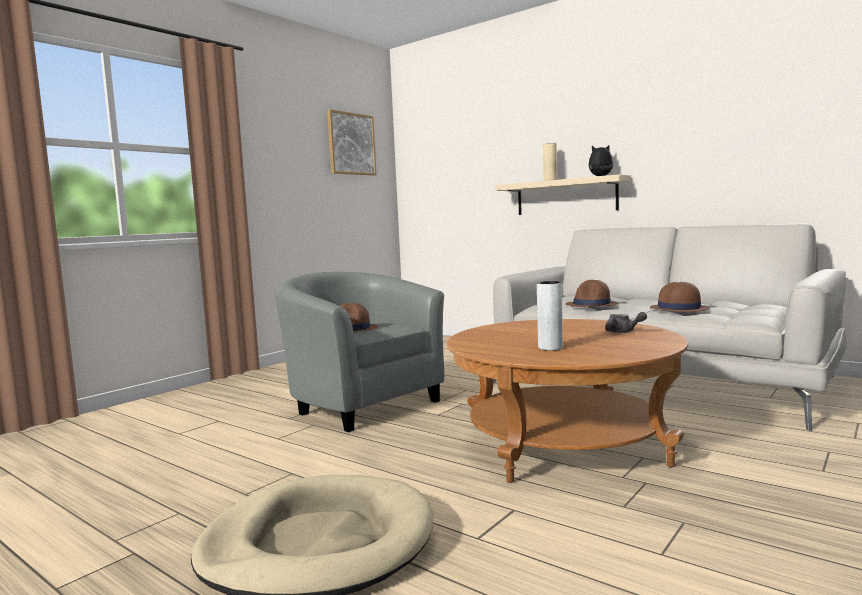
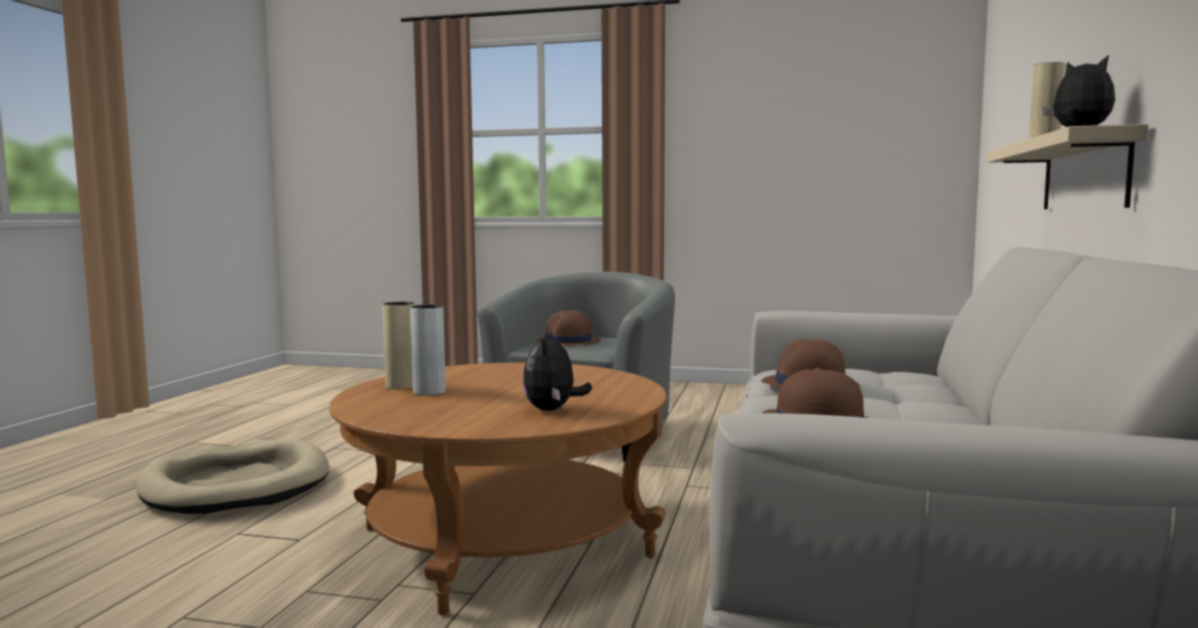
camera: 65 degrees right, 0 degrees up
picture [327,109,377,176] -> none
grey teapot [605,312,647,333] -> plush toy [523,331,592,411]
none -> beige vase [382,302,415,389]

